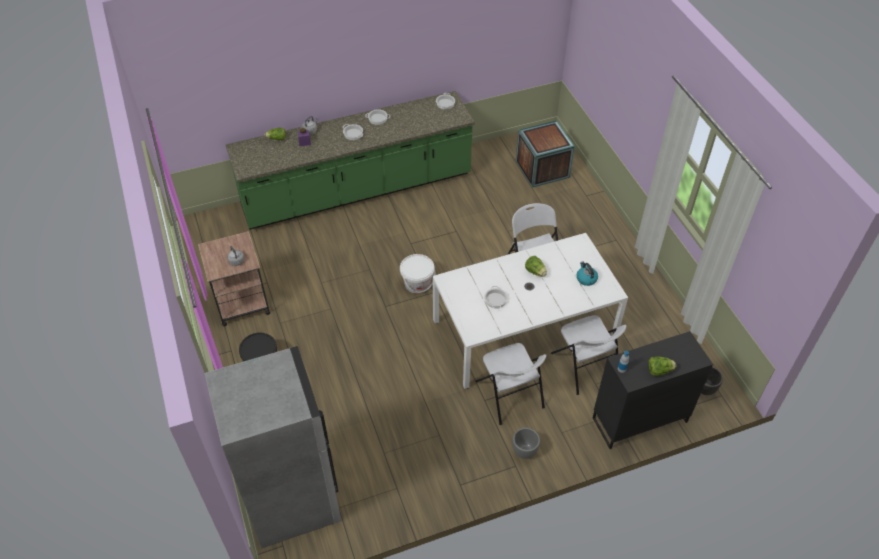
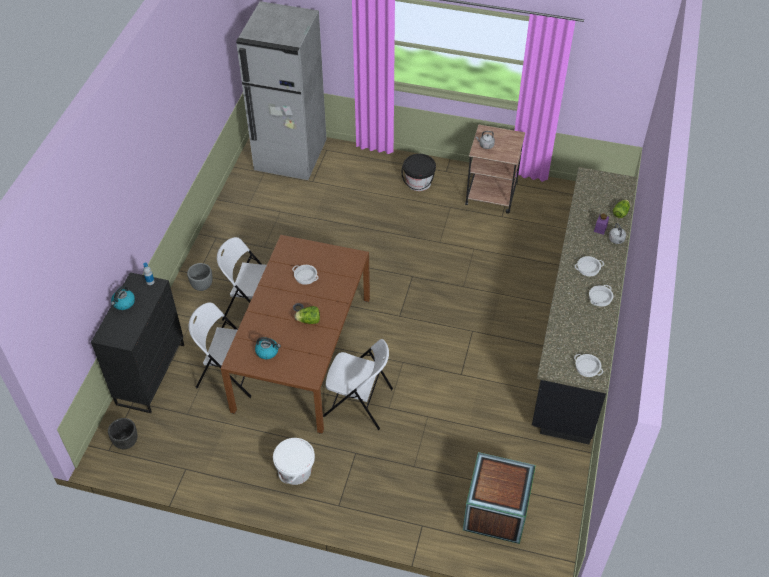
camera: 125 degrees right, 0 degrees up
green counter [226,91,474,230] -> black counter [532,167,637,444]
white bucket [400,254,435,294] -> white bucket moved to [273,438,315,485]
white dining table [433,233,628,389] -> brown dining table [221,235,370,434]
lettuce [648,357,676,376] -> kettle [111,285,135,310]

